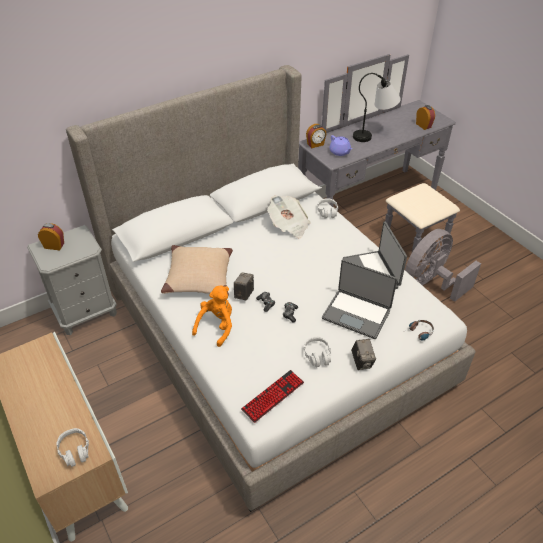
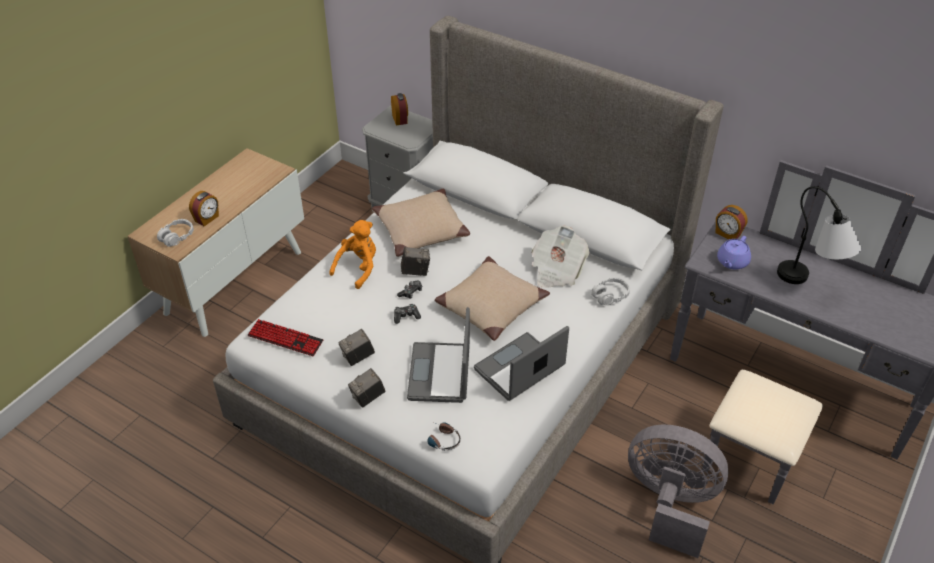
camera: 65 degrees right, 0 degrees up
orange plush toy [192,286,232,347] -> orange plush toy turned 60 degrees counterclockwise [330,220,376,289]
grey headphones [304,337,331,367] -> camera [339,329,375,366]
alarm clock [416,105,435,130] -> alarm clock moved to [189,191,219,226]
none -> beige pillow [435,256,550,341]

